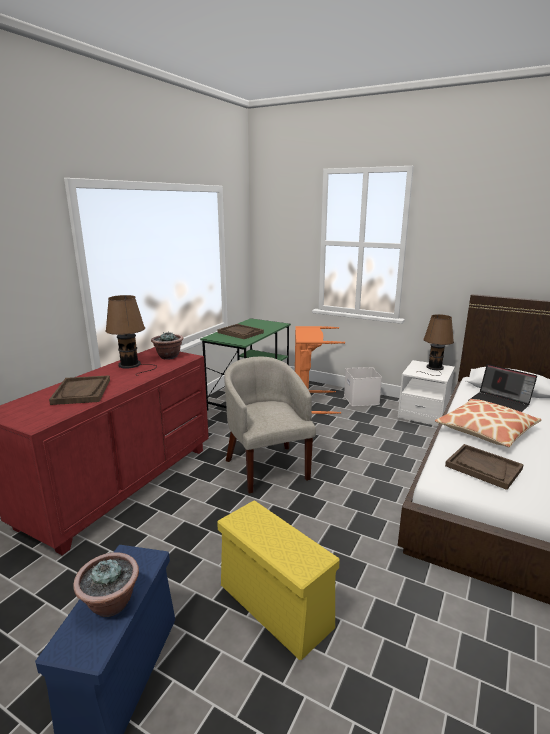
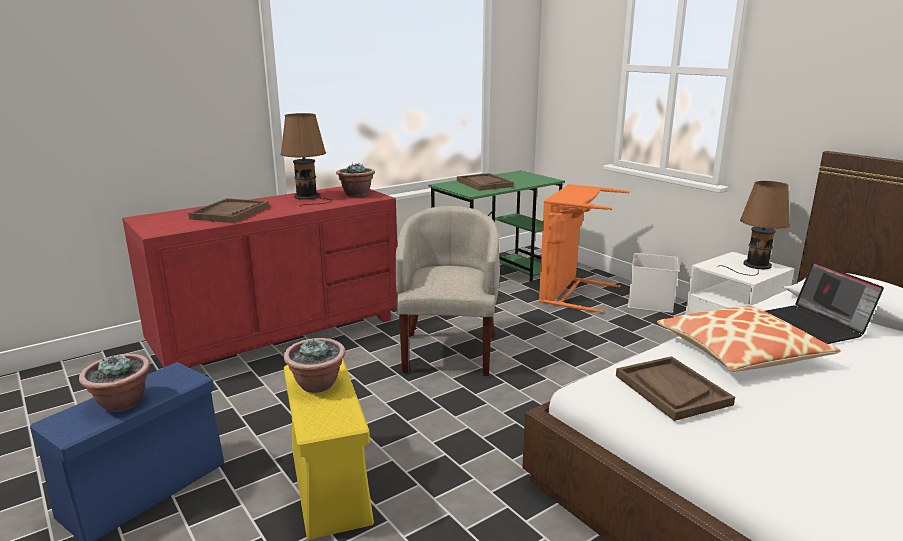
camera: 25 degrees right, 0 degrees up
none -> potted plant [284,338,345,393]

